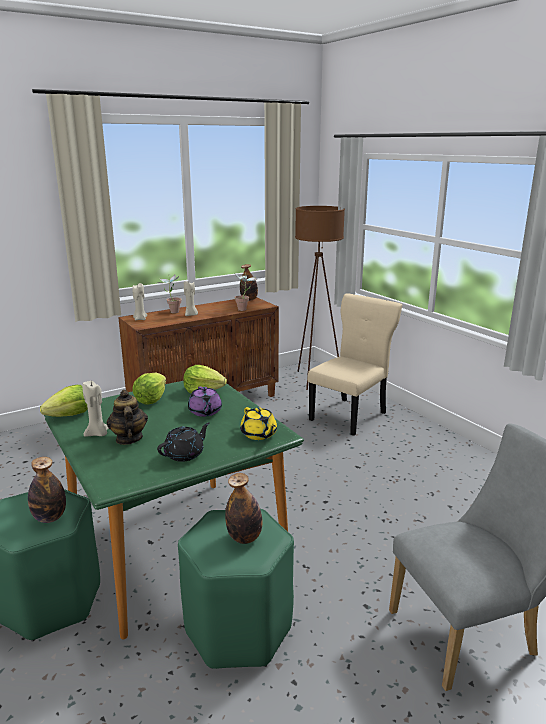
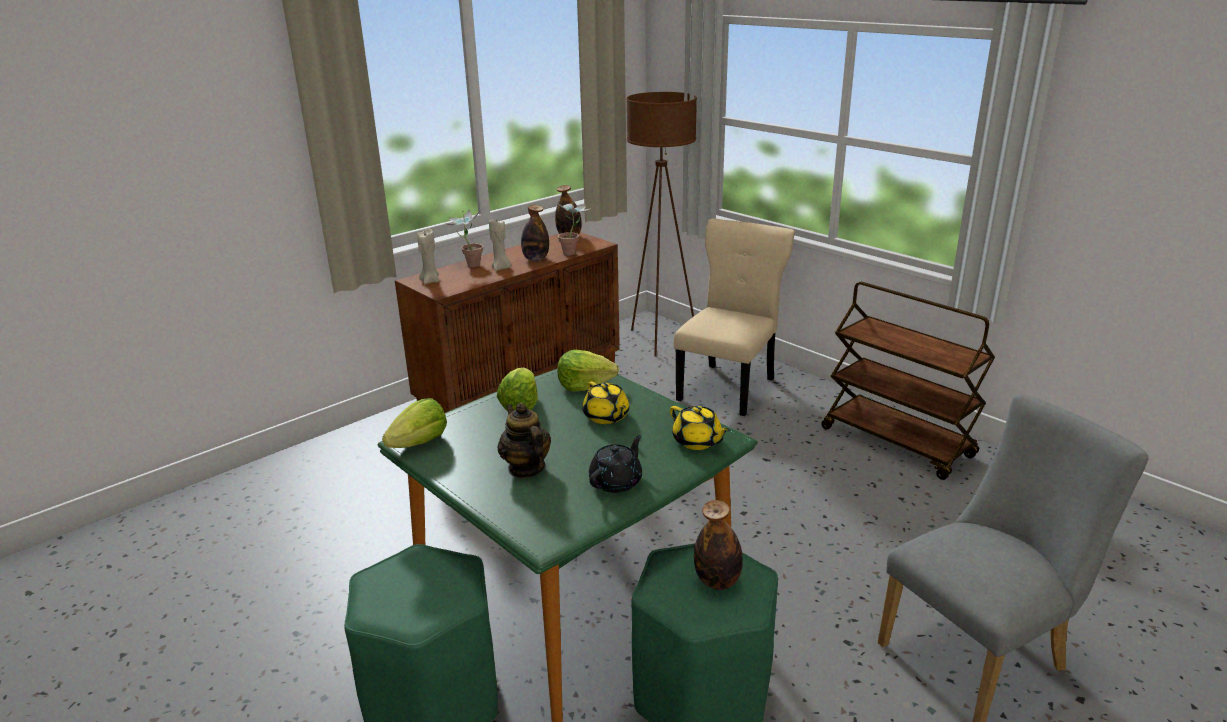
camera: 10 degrees left, 5 degrees up
bottle [28,457,66,523] -> bottle moved to [521,205,549,261]
beige candle [82,381,109,437] -> none
purple teapot [188,386,222,417] -> yellow teapot [583,381,629,424]
none -> brown cart [821,282,995,480]

